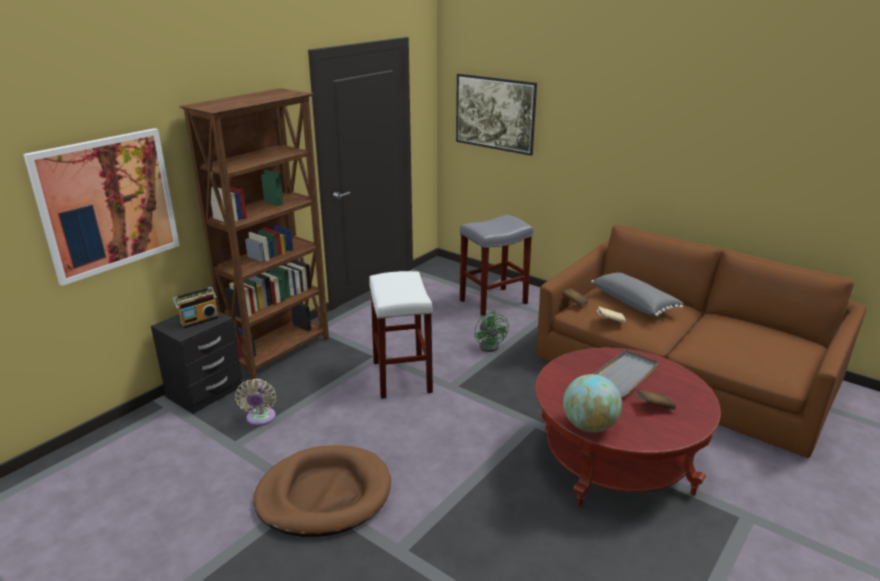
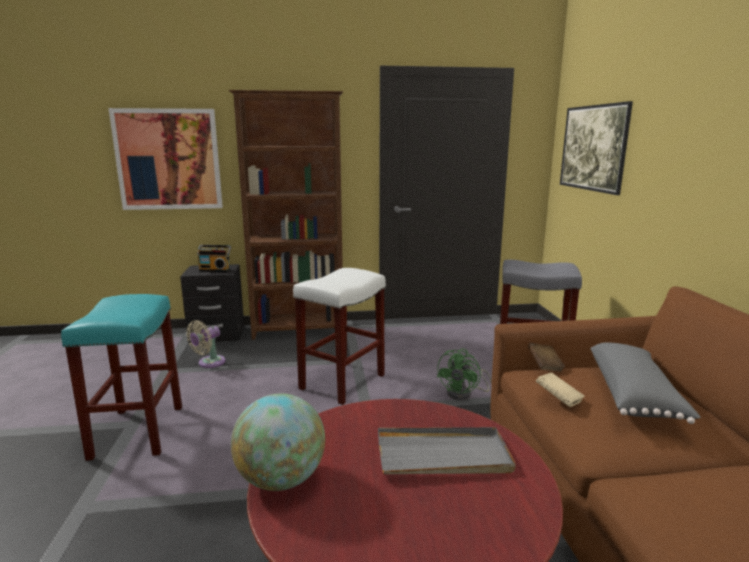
camera: 45 degrees right, 10 degrees down
brown dog bed [254,445,391,537] -> turquoise stool [61,294,182,461]
brown book [636,389,676,409] -> none

